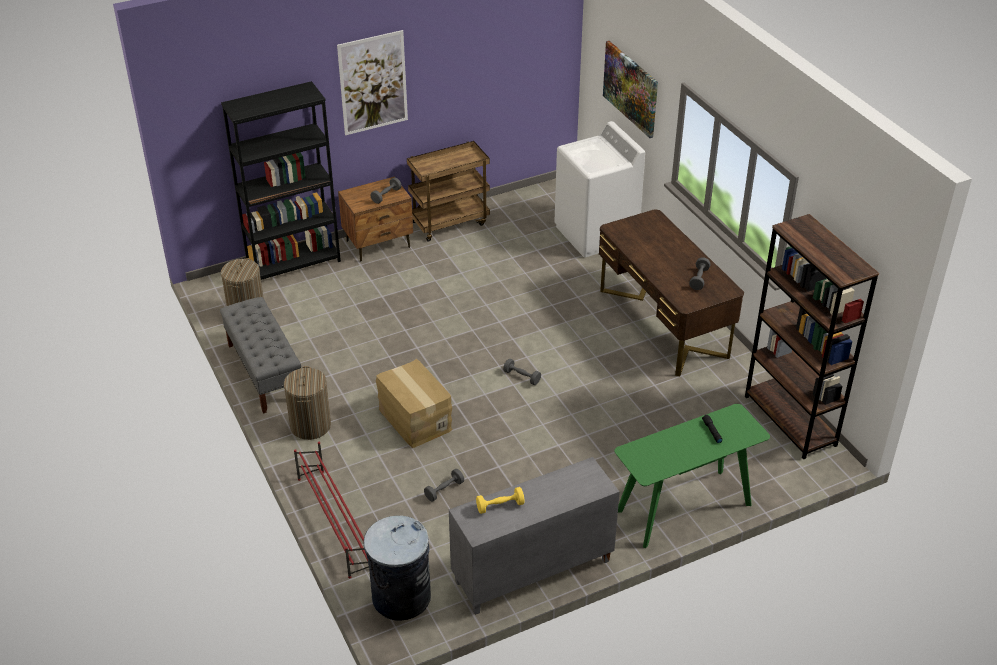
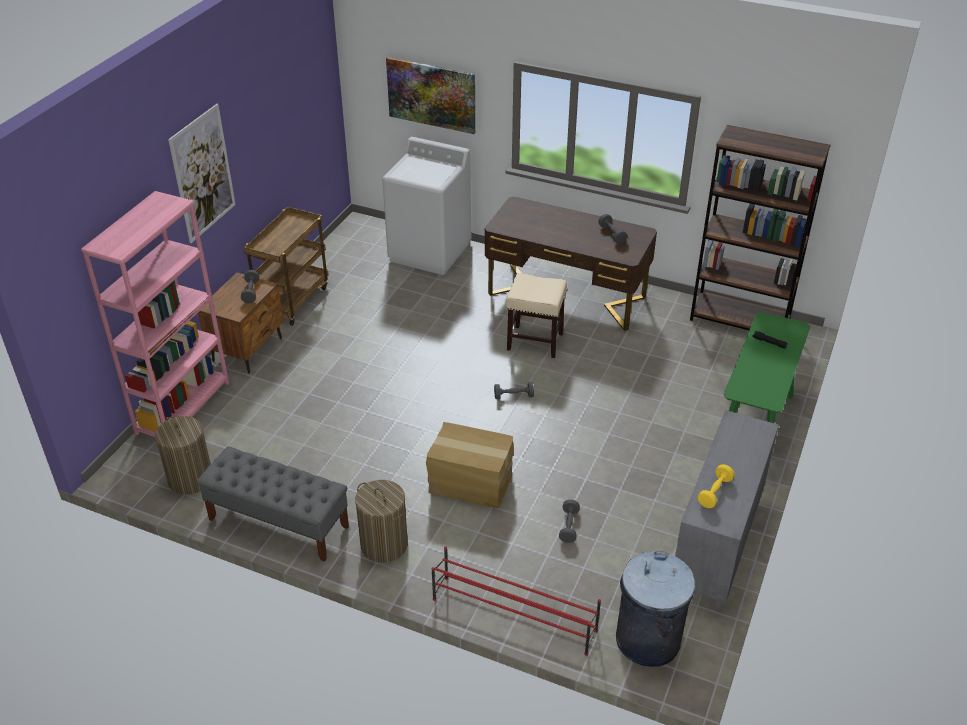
camera: 40 degrees left, 0 degrees up
black bookcase [221,81,341,280] -> pink bookcase [81,191,229,437]
none -> beige stool [506,273,567,358]

